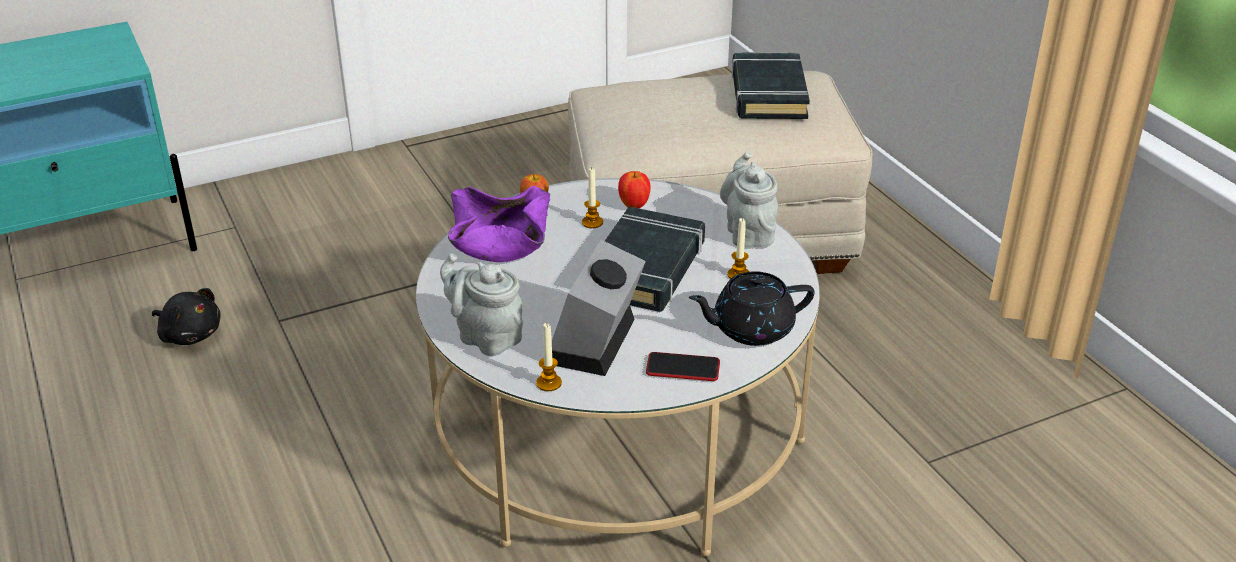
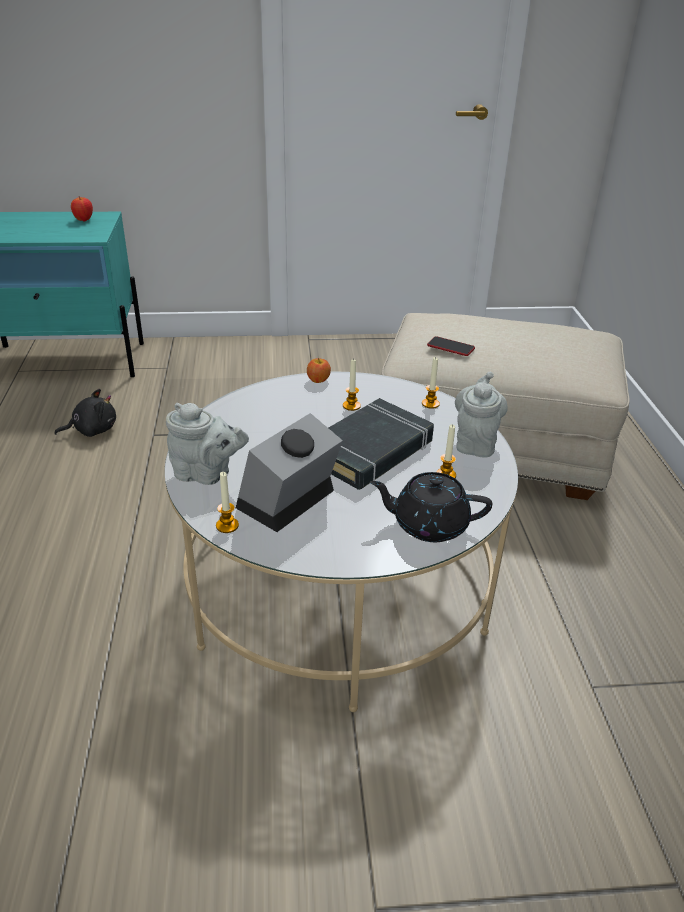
camera: 20 degrees right, 0 degrees up
black plush toy [152,288,221,345] -> black plush toy turned 75 degrees counterclockwise [54,389,116,437]
grey teapot [440,253,523,356] -> grey teapot turned 135 degrees clockwise [166,403,249,485]
purple bowl [448,186,550,262] -> none
apple [618,171,651,208] -> apple moved to [71,196,93,221]
phone [646,352,720,381] -> phone moved to [427,336,475,356]
black book [732,53,810,119] -> none
none -> candle [422,357,440,409]

